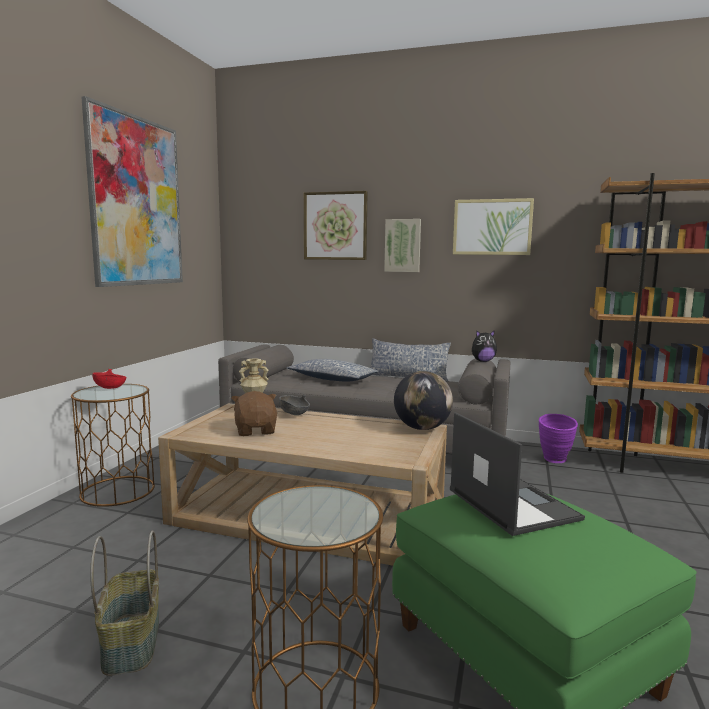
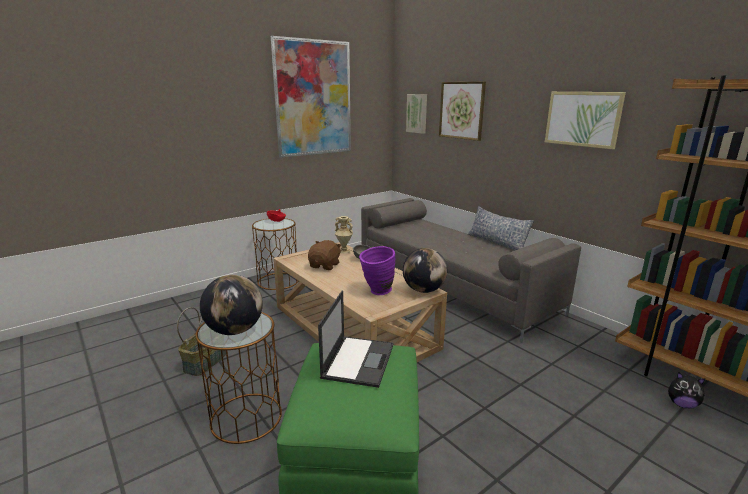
camera: 35 degrees right, 10 degrees up
pillow [287,359,379,382] -> none
picture [384,219,421,272] -> picture moved to [406,94,427,134]
plush toy [472,330,497,362] -> plush toy moved to [668,372,705,408]
purple vase [539,414,578,463] -> purple vase moved to [359,246,395,295]
none -> globe [200,275,263,335]

